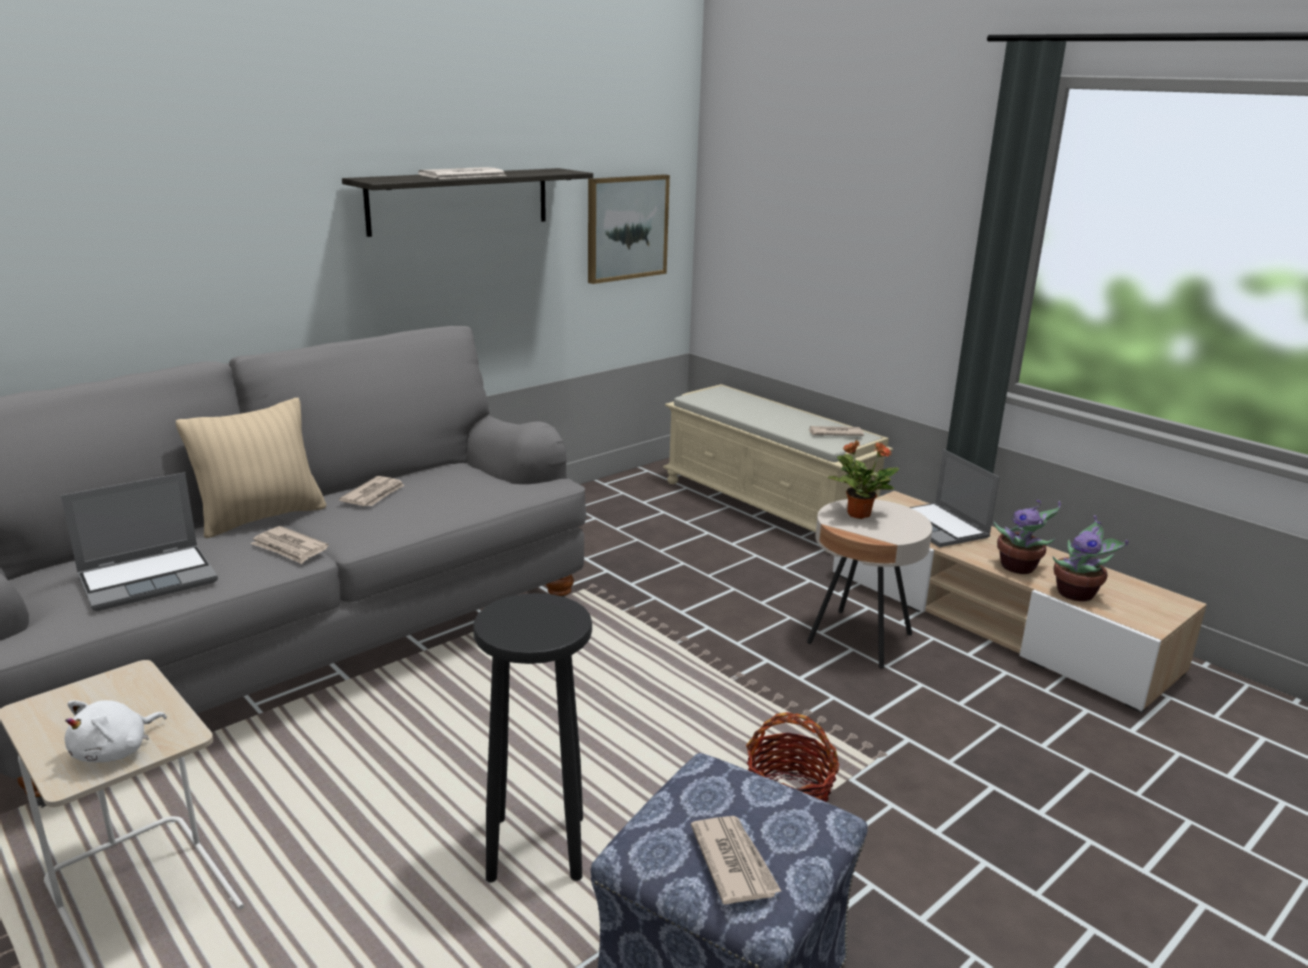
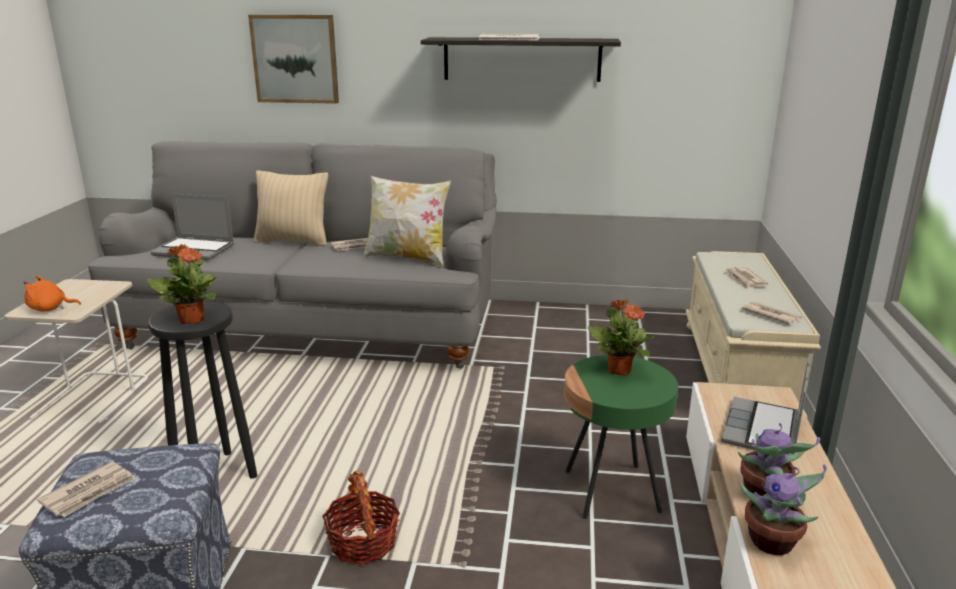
camera: 50 degrees right, 0 degrees up
white plush toy [64,700,167,762] -> orange plush toy [24,275,81,311]
newspaper [250,526,328,564] -> newspaper moved to [724,267,768,289]
picture [588,174,670,284] -> picture moved to [248,15,339,104]
beige side table [807,499,932,669] -> green side table [564,355,678,519]
none -> potted plant [147,244,217,324]
none -> pillow [363,176,451,267]

